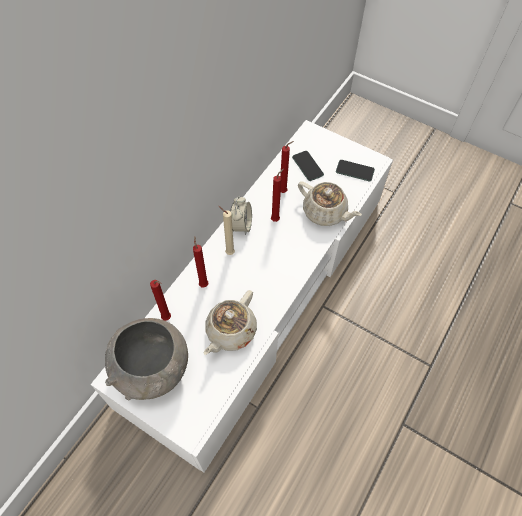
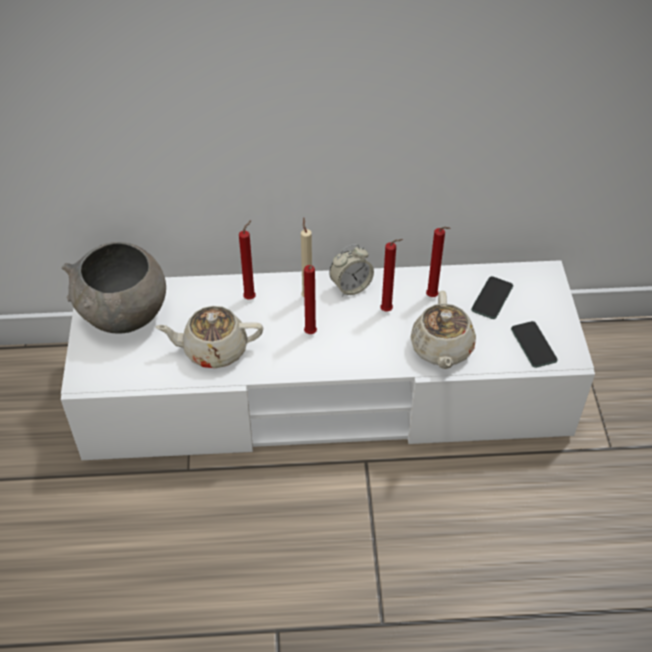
camera: 55 degrees right, 10 degrees down
red candle [150,280,171,321] -> red candle moved to [304,265,317,334]

